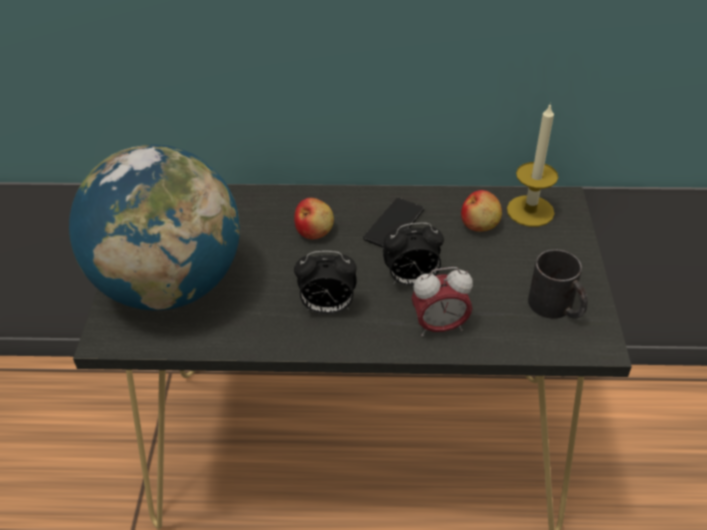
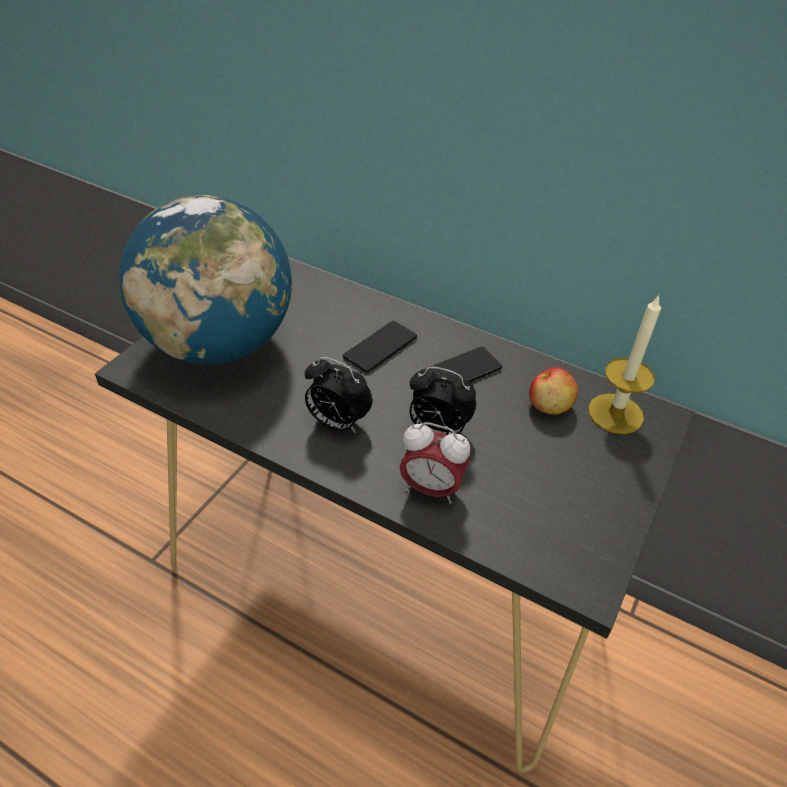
camera: 25 degrees right, 0 degrees up
apple [294,198,334,240] -> phone [343,321,417,373]
black mug [528,249,588,319] -> none

